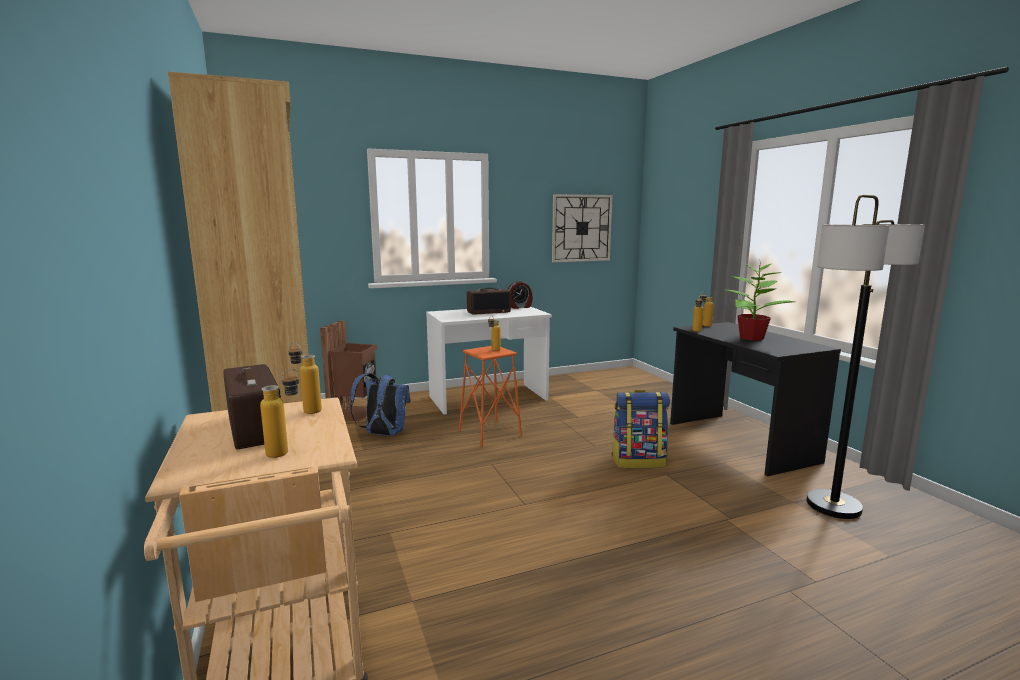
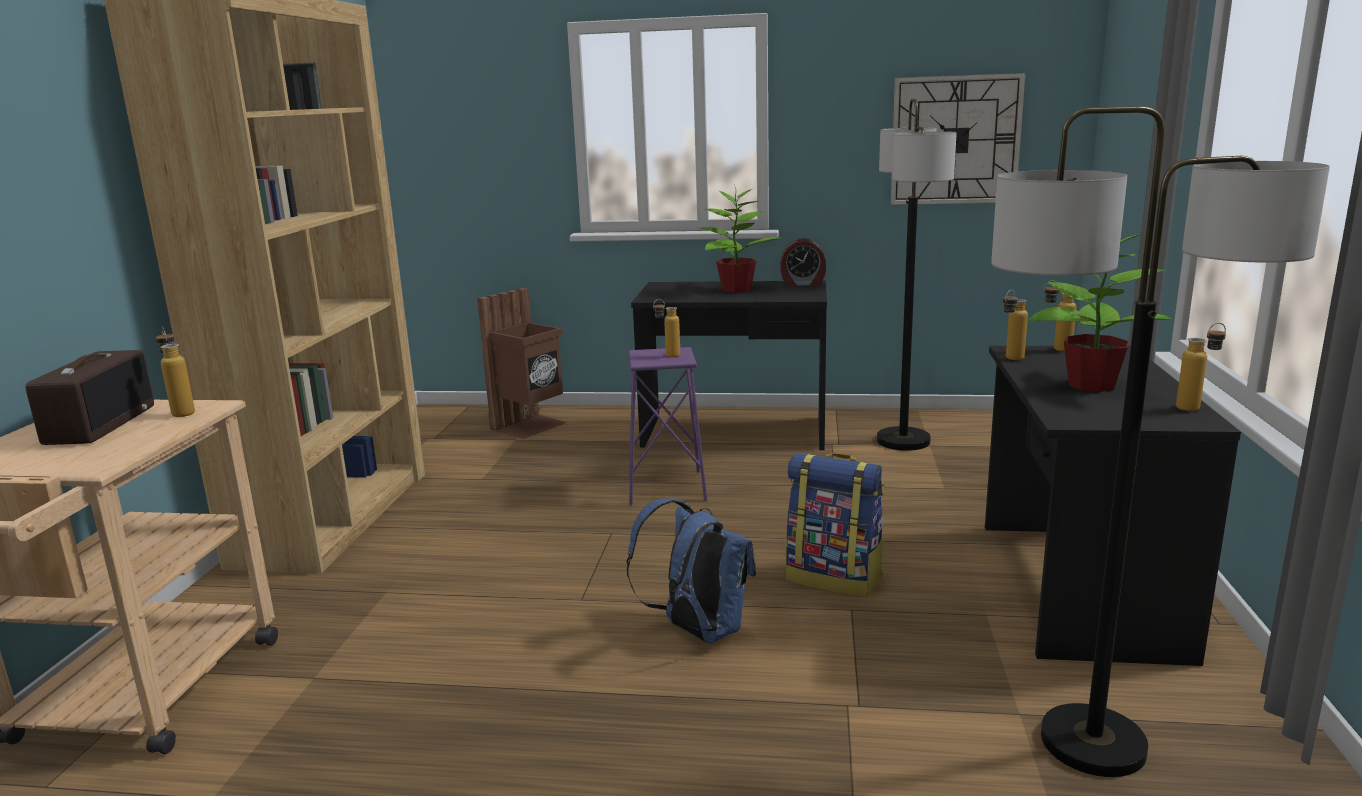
camera: 30 degrees right, 5 degrees up
bottle [260,369,300,458] -> bottle moved to [1176,323,1226,411]
blue backpack [350,373,411,436] -> blue backpack moved to [626,498,756,643]
white desk [426,307,552,414] -> black desk [631,281,827,450]
orange stool [459,346,522,447] -> purple stool [629,347,707,506]
radio [467,288,511,315] -> potted plant [697,187,782,293]
none -> floor lamp [877,99,957,451]

